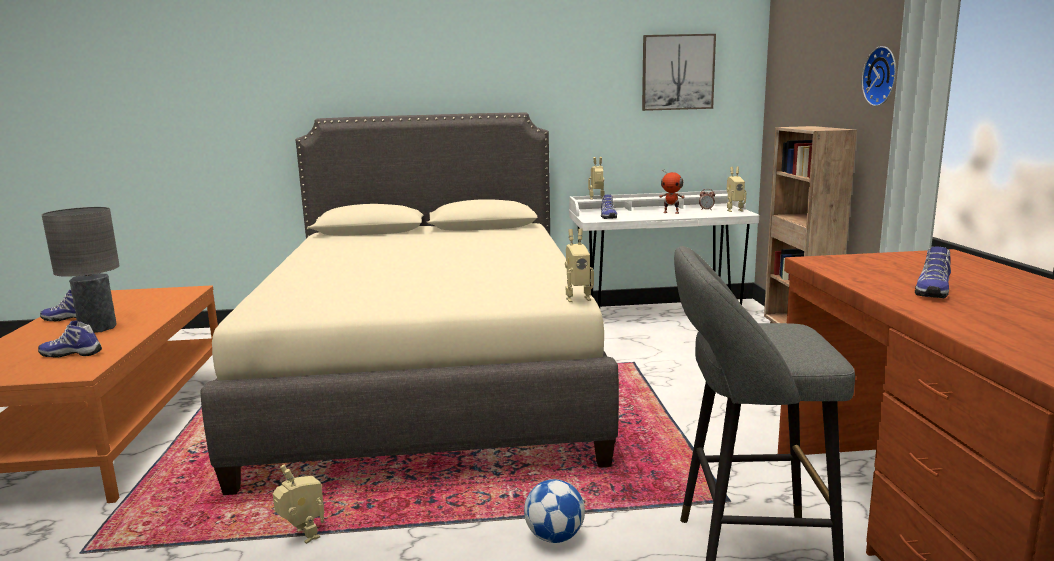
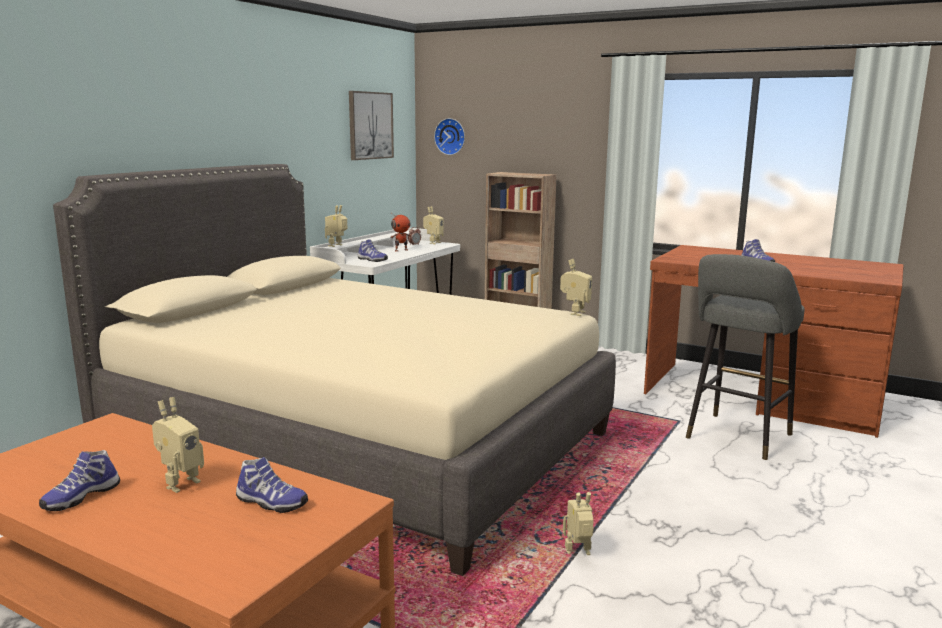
camera: 55 degrees left, 0 degrees up
shoe [38,320,102,358] -> shoe turned 105 degrees counterclockwise [236,457,308,513]
grey table lamp [42,207,120,333] -> toy robot [152,397,204,493]
football [524,479,585,543] -> none
wall clock [862,46,896,106] -> wall clock moved to [434,118,465,155]

